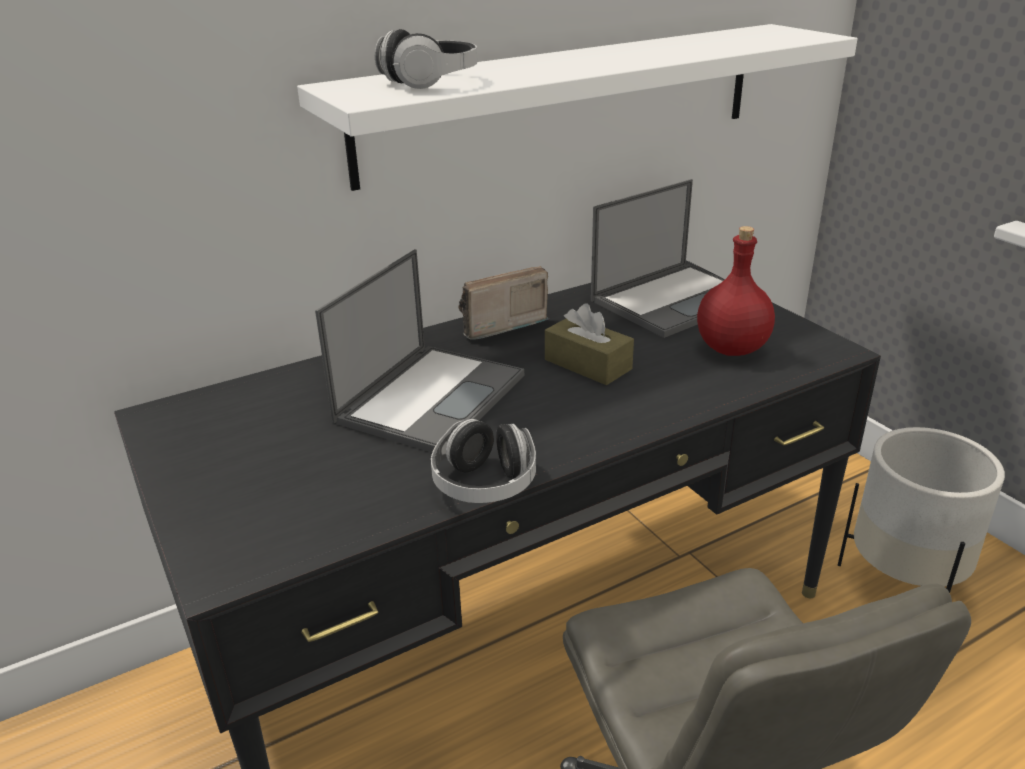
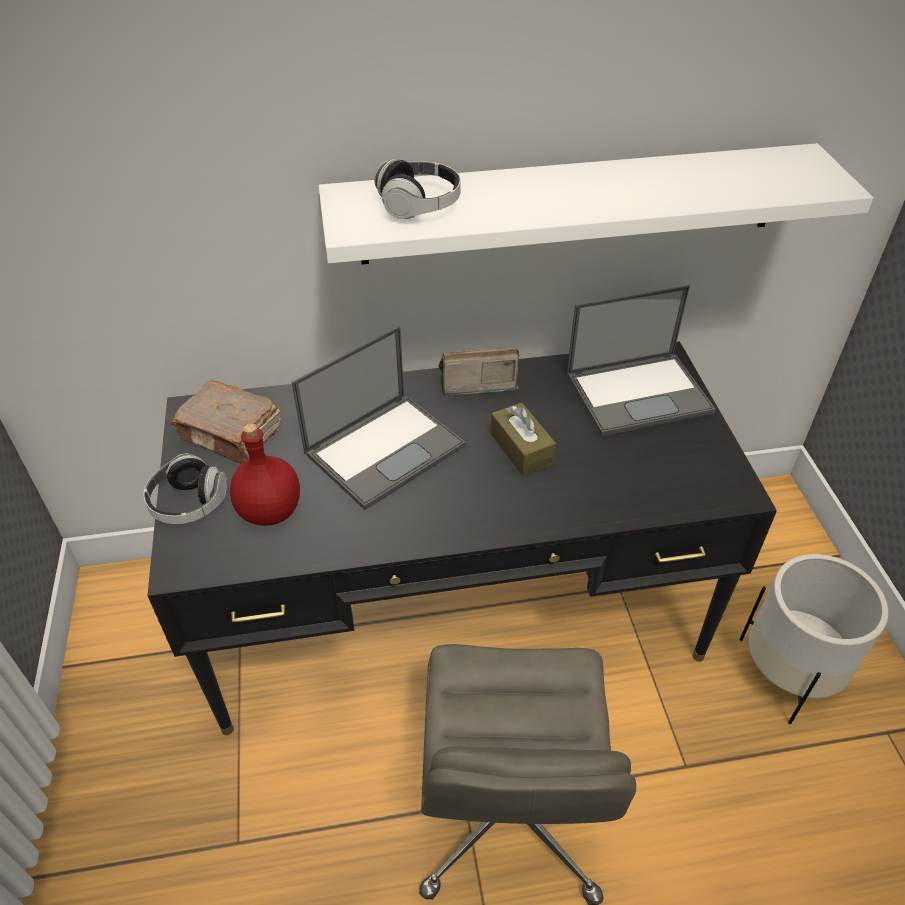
camera: 20 degrees right, 15 degrees up
headphones [431,419,536,503] -> headphones moved to [143,453,227,524]
red bottle [697,226,775,356] -> red bottle moved to [230,423,300,526]
none -> brown book [170,380,281,464]

